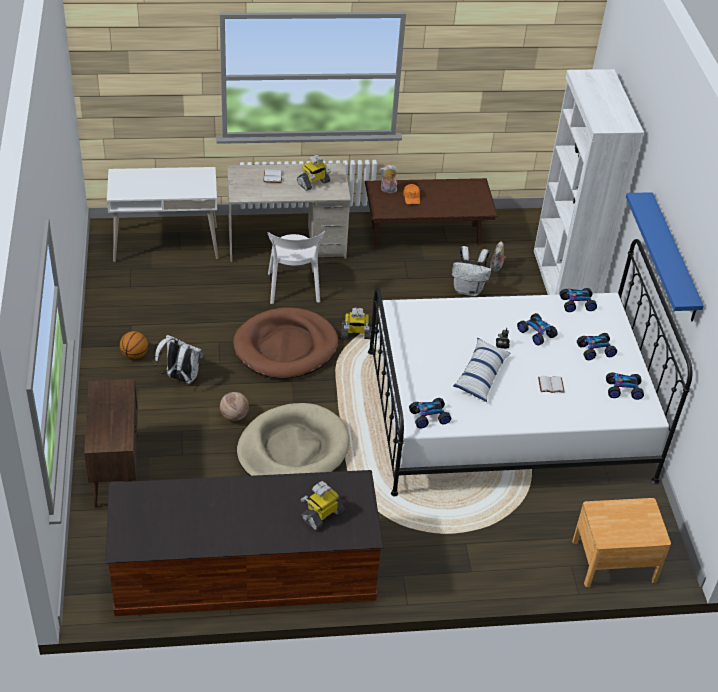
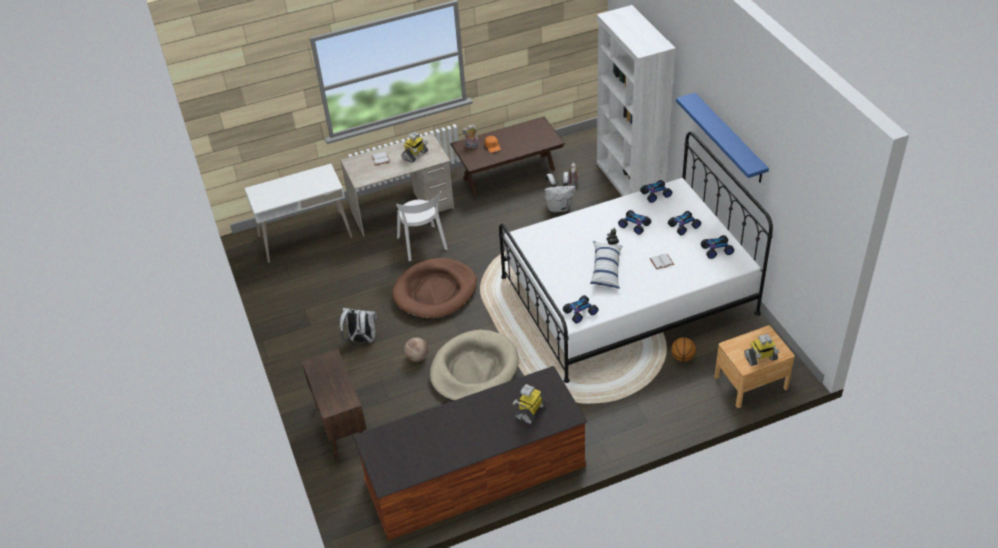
camera: 10 degrees left, 0 degrees up
basketball [120,331,148,359] -> basketball moved to [671,337,696,362]
toy robot [341,308,371,339] -> toy robot moved to [744,334,780,366]

